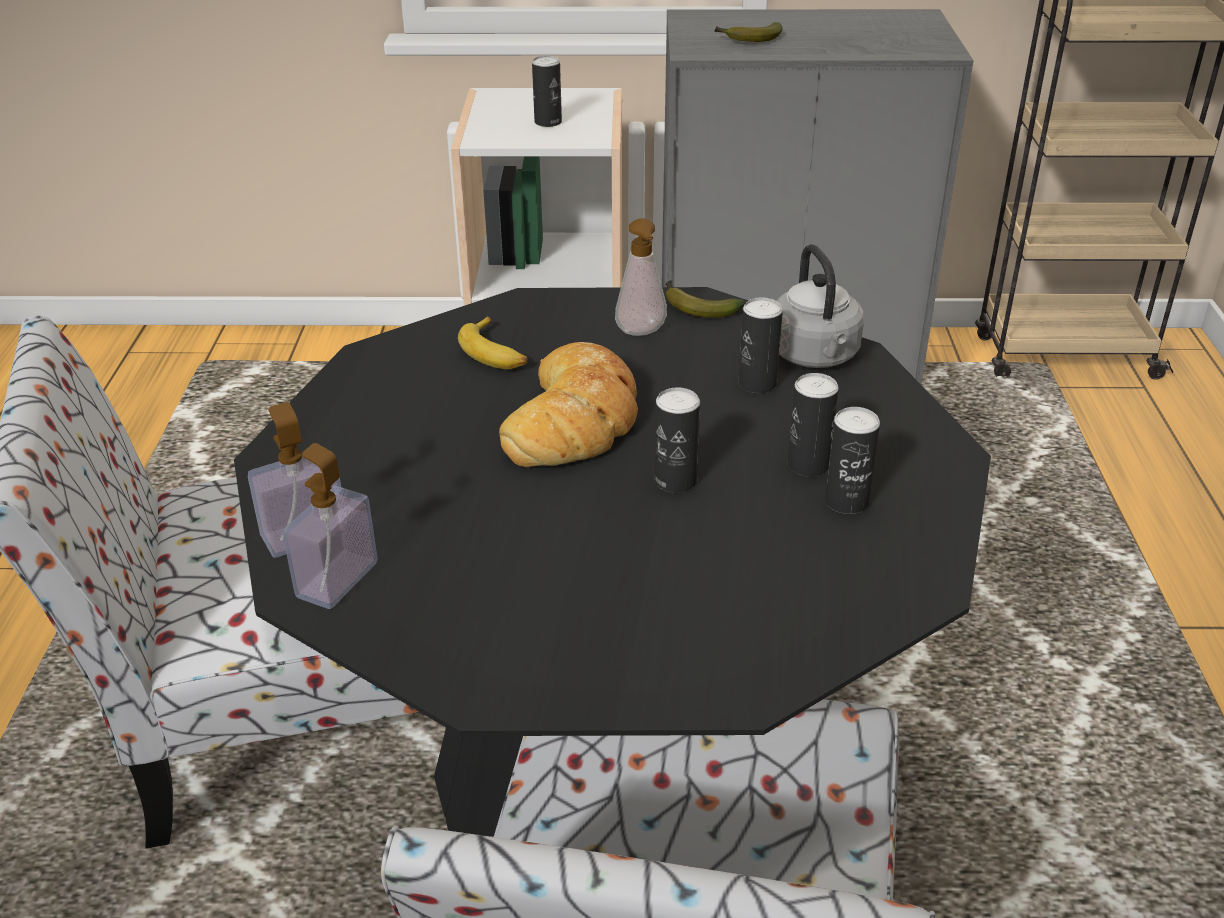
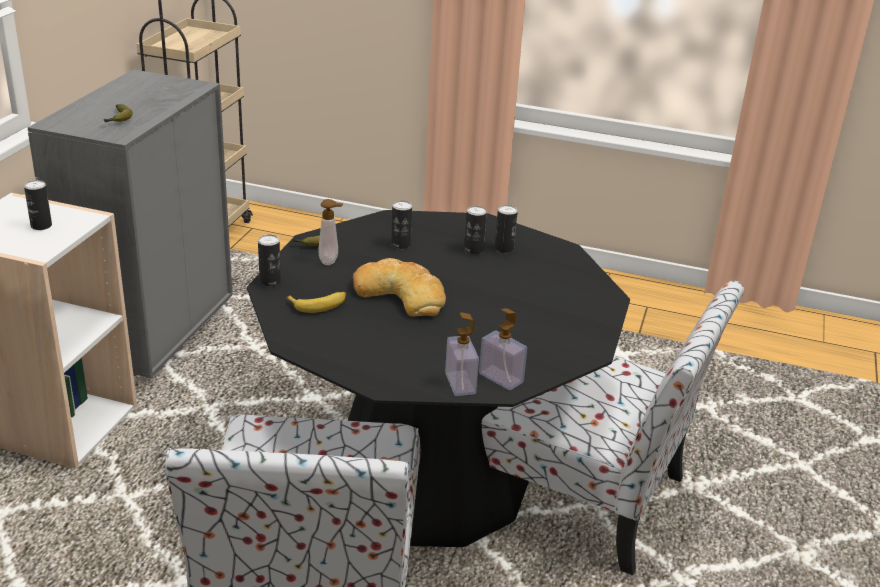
camera: 75 degrees left, 5 degrees down
can [655,388,700,493] -> can moved to [258,235,281,287]
grey kettle [776,244,864,368] -> none

